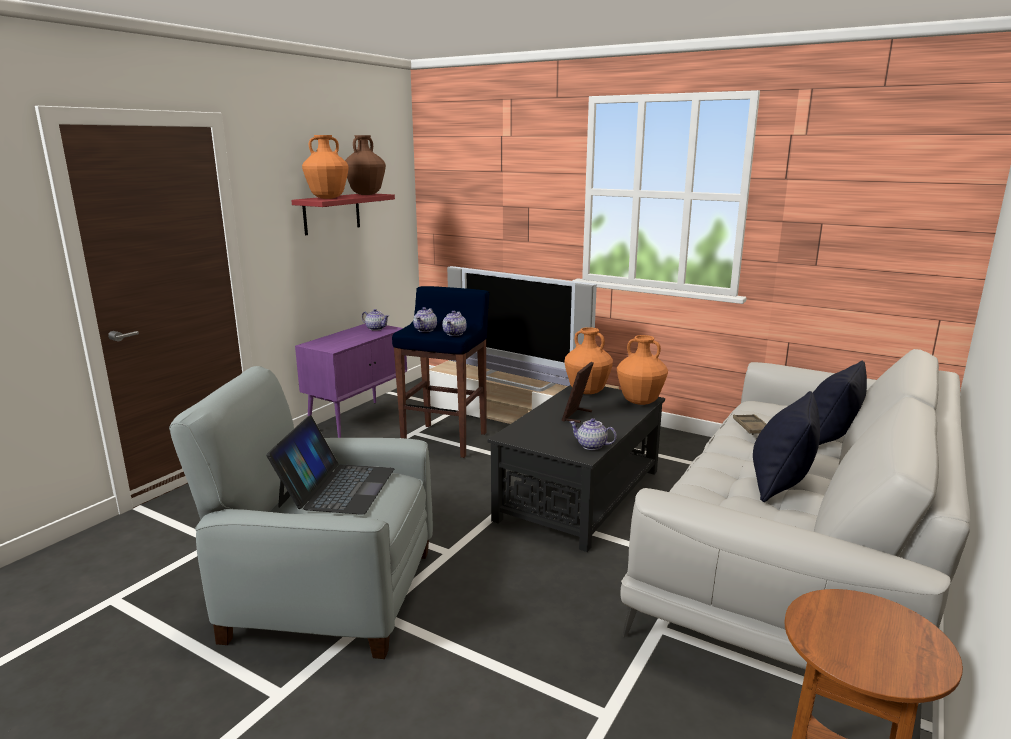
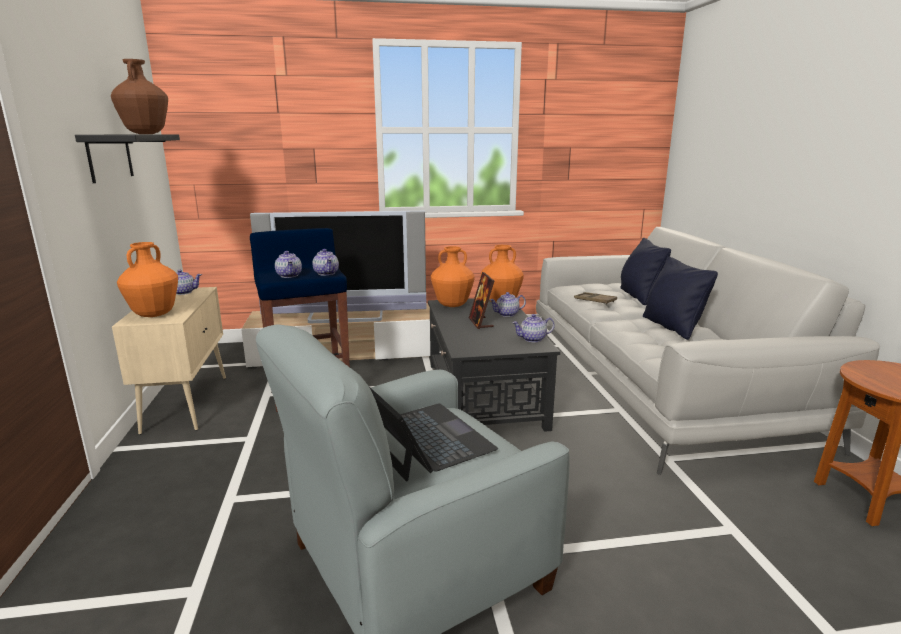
camera: 40 degrees left, 0 degrees up
red shelf [291,194,395,235] -> black shelf [75,134,180,183]
purple cabinet [295,324,407,438] -> beige cabinet [112,287,226,435]
orange vase [302,135,349,199] -> orange vase moved to [117,242,178,317]
none -> teapot [490,292,526,317]

